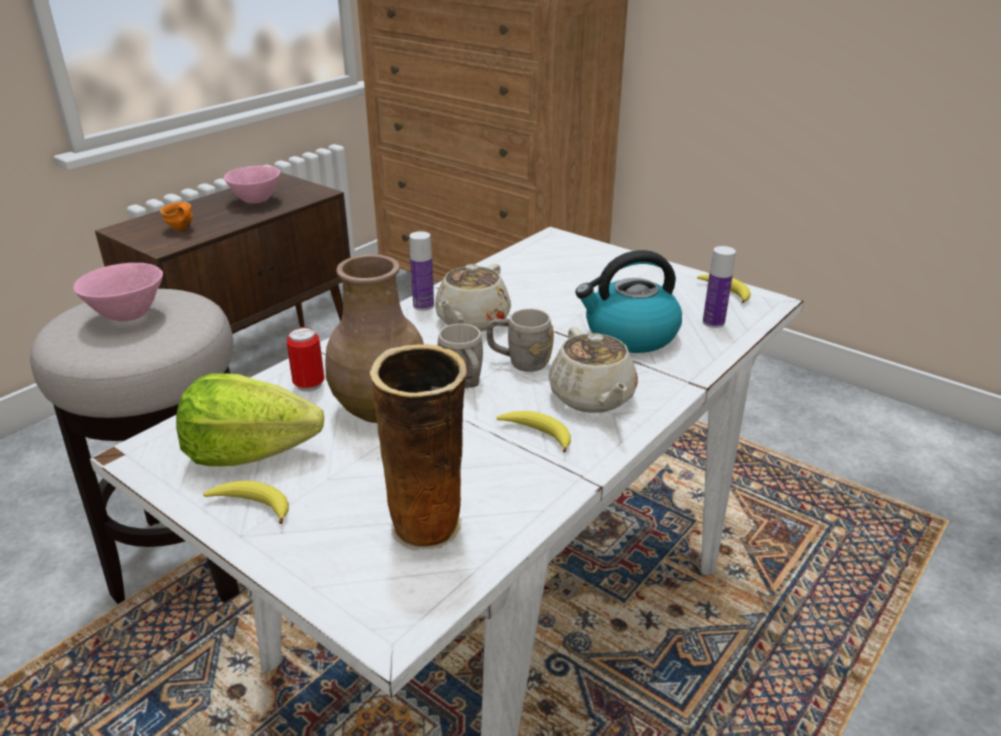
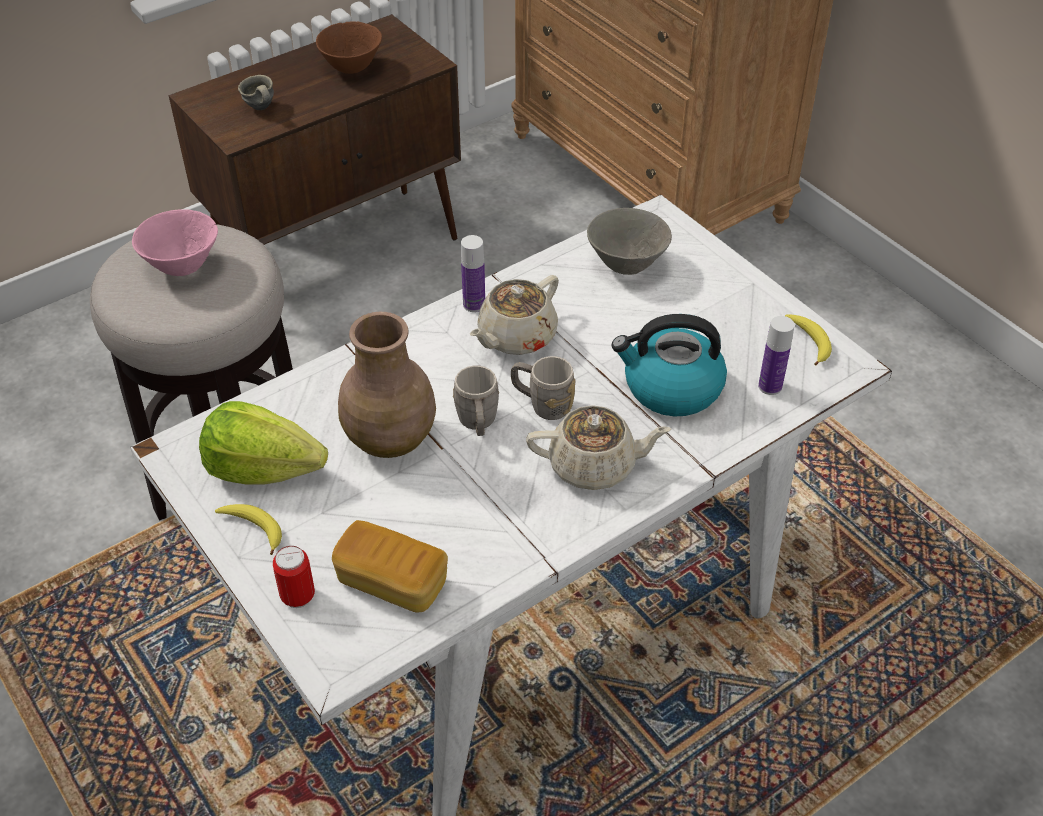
camera: 15 degrees right, 15 degrees up
orange mug [160,202,193,231] -> grey mug [238,75,274,110]
pink bowl [224,166,280,204] -> brown bowl [316,21,382,74]
can [286,327,324,392] -> can moved to [273,546,315,608]
vase [370,344,467,551] -> bread [332,520,448,612]
banana [497,411,571,453] -> none
beige teapot [548,327,638,413] -> beige teapot turned 90 degrees counterclockwise [526,405,671,490]
none -> grey bowl [587,208,672,275]

